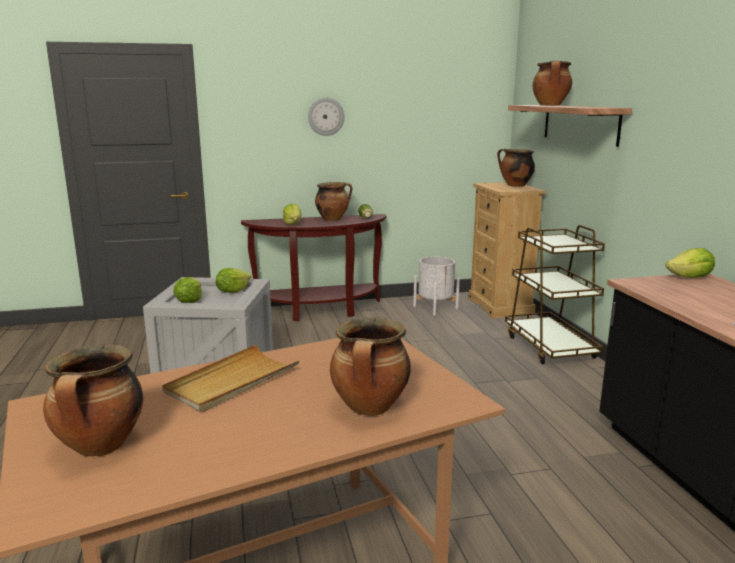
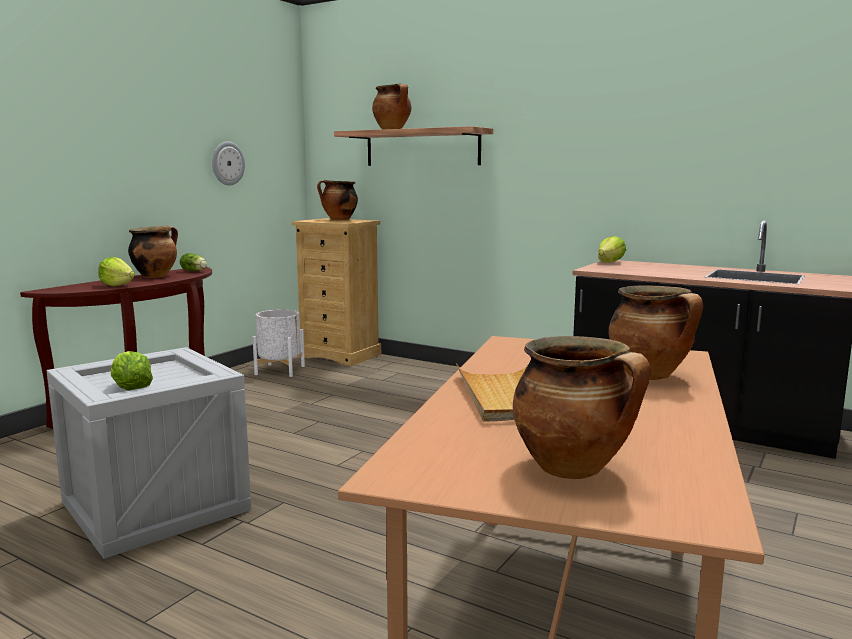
camera: 45 degrees left, 5 degrees down
lettuce [216,268,251,293] -> none
wall clock [308,98,344,136] -> wall clock moved to [212,141,245,186]
brown cart [505,225,605,364] -> none

